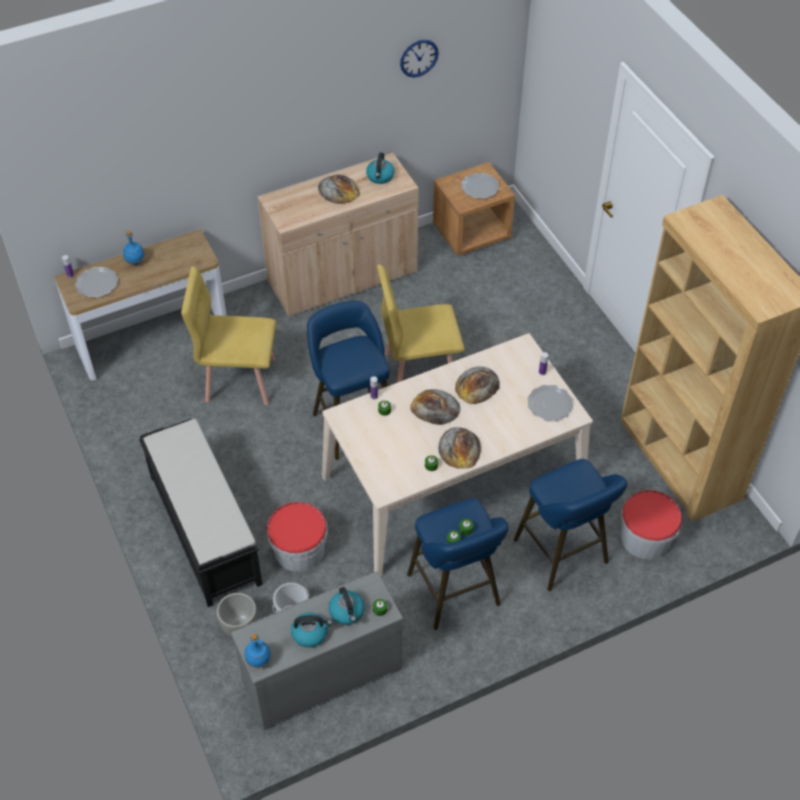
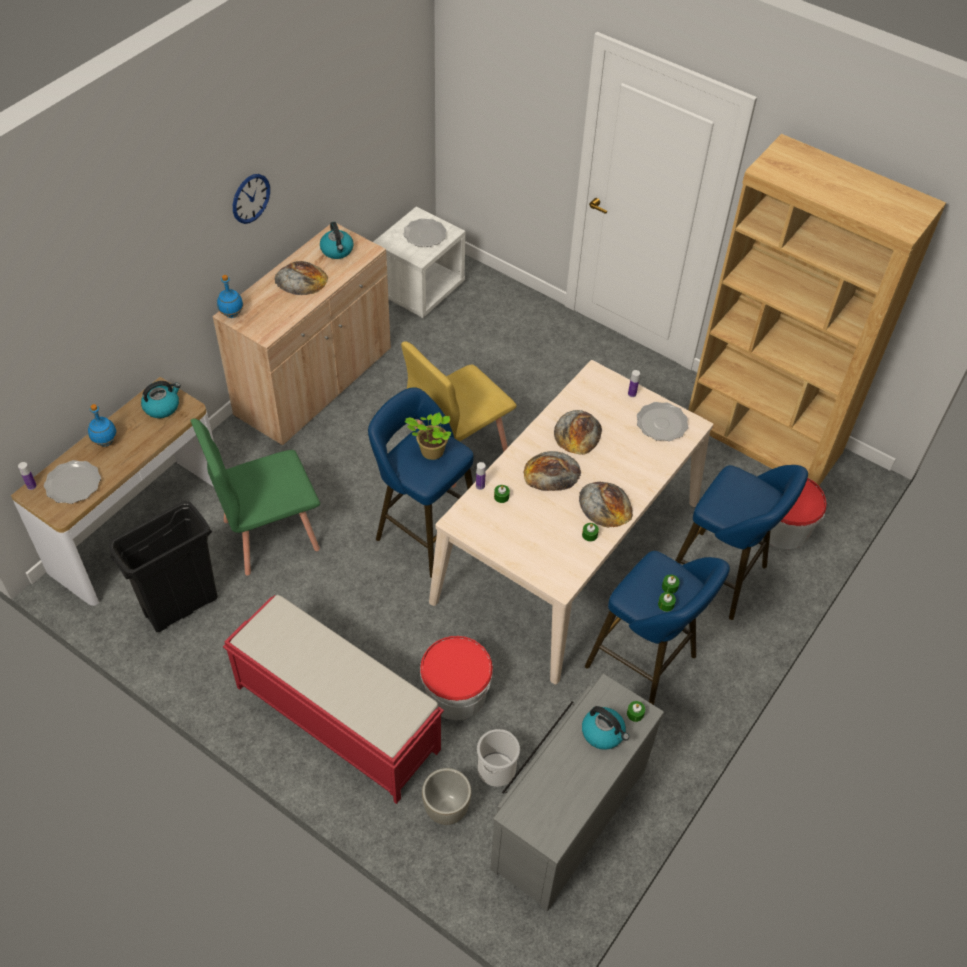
camera: 30 degrees left, 0 degrees up
black bench [139,419,263,607] -> red bench [223,595,444,804]
yellow chair [181,266,276,405] -> green chair [190,419,320,576]
blue bottle [244,634,271,668] -> blue bottle moved to [217,275,243,318]
kettle [291,612,332,647] -> kettle moved to [141,381,181,418]
wall clock [400,40,439,77] -> wall clock moved to [233,174,270,224]
brown nightstand [433,162,515,256] -> white nightstand [373,206,465,318]
none -> black trash can [108,501,218,632]
none -> potted plant [405,412,451,460]

